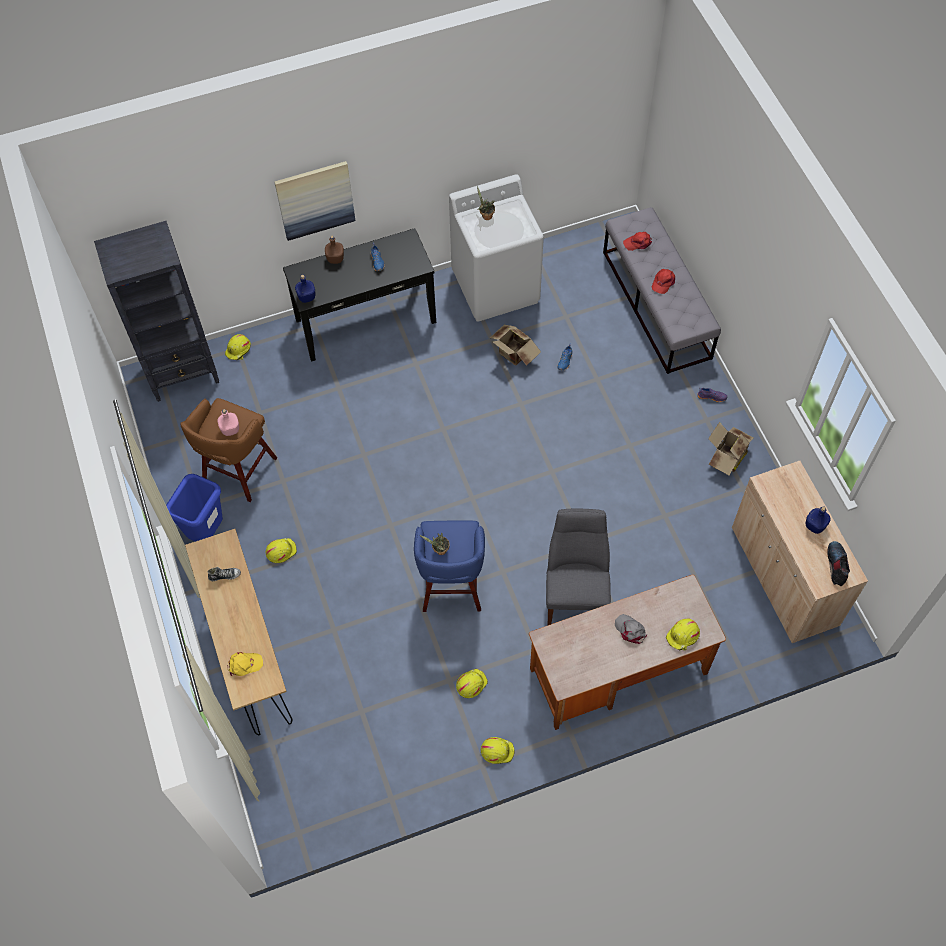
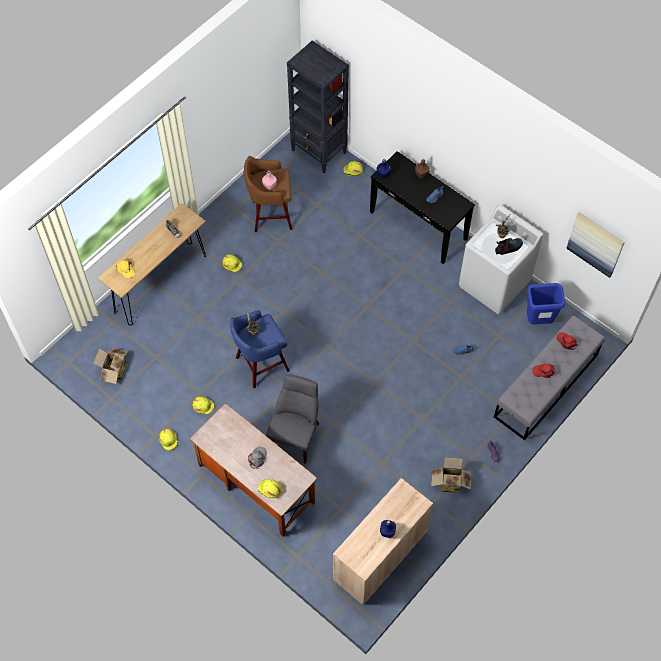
camera: 60 degrees right, 0 degrees up
blue trash can [166,474,223,542] -> blue trash can moved to [527,283,565,324]
picture [274,161,355,241] -> picture moved to [566,212,625,278]
cardboard box [490,325,541,366] -> cardboard box moved to [94,348,128,384]
grey chair [546,509,611,625] -> grey chair turned 45 degrees counterclockwise [266,374,319,464]
boot [827,541,850,586] -> boot moved to [495,238,523,255]

